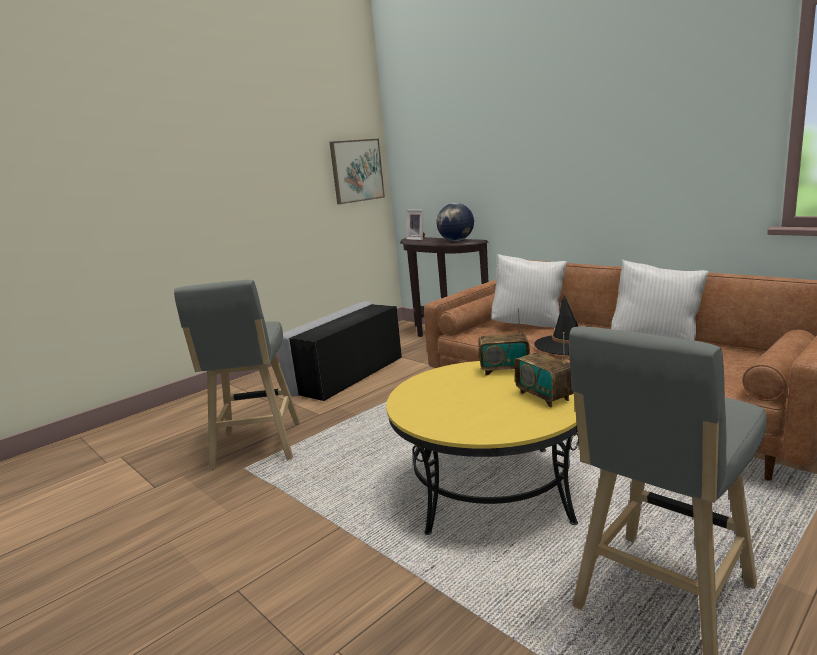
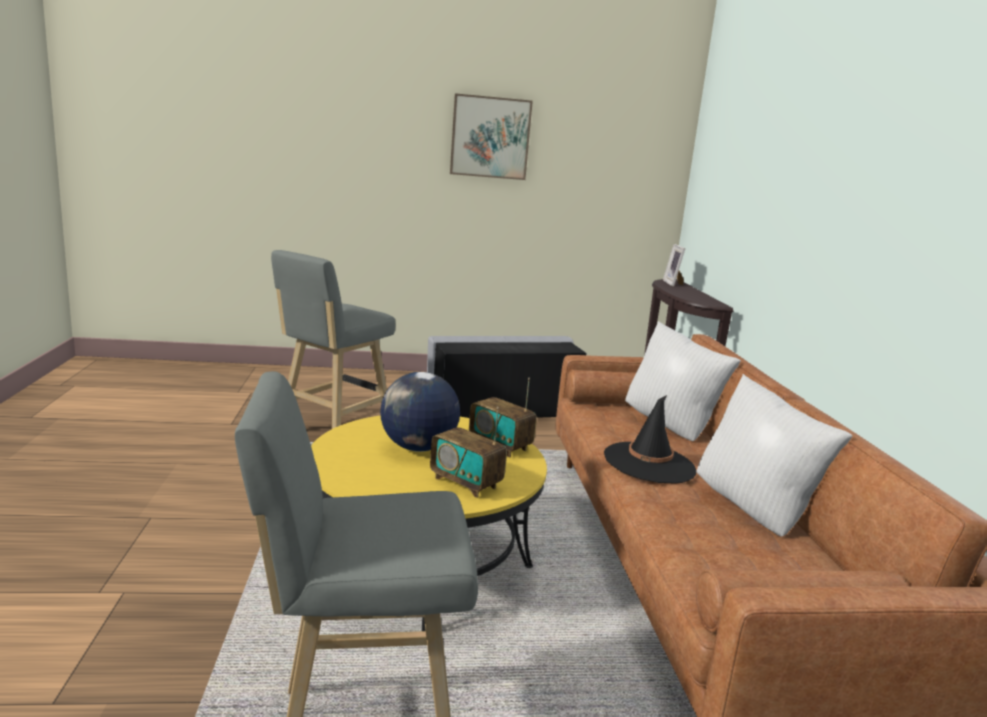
camera: 35 degrees right, 0 degrees up
picture [329,139,385,204] -> picture moved to [450,93,533,180]
globe [436,203,474,241] -> globe moved to [380,372,460,452]
radio [514,332,574,407] -> radio turned 60 degrees counterclockwise [430,407,507,498]

